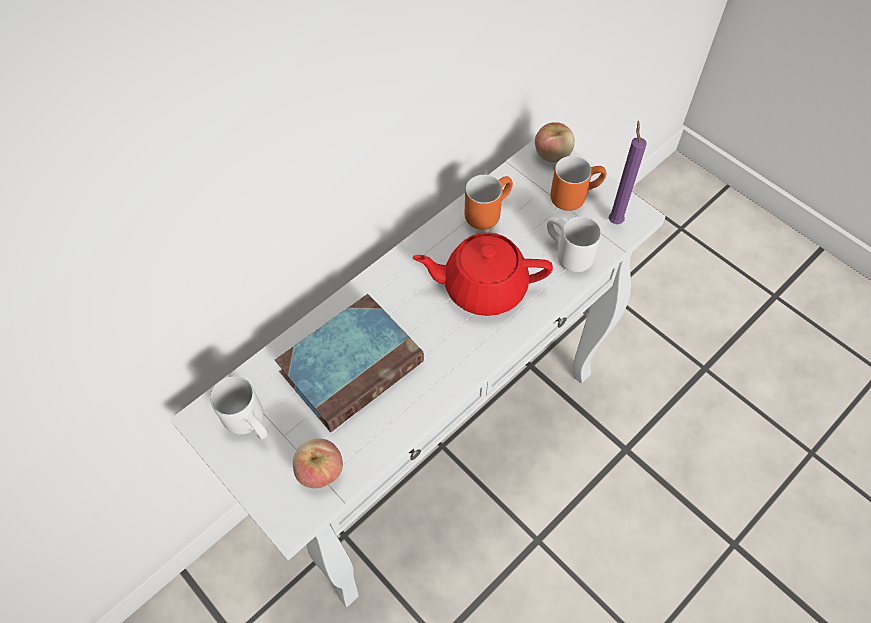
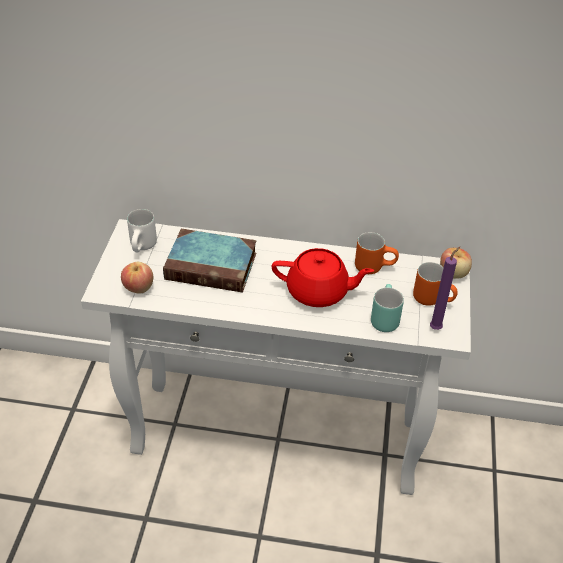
camera: 50 degrees right, 15 degrees down
red teapot [412,232,553,316] -> red teapot turned 135 degrees clockwise [272,248,374,307]
white mug [547,216,601,272] -> turquoise mug [371,284,404,332]

